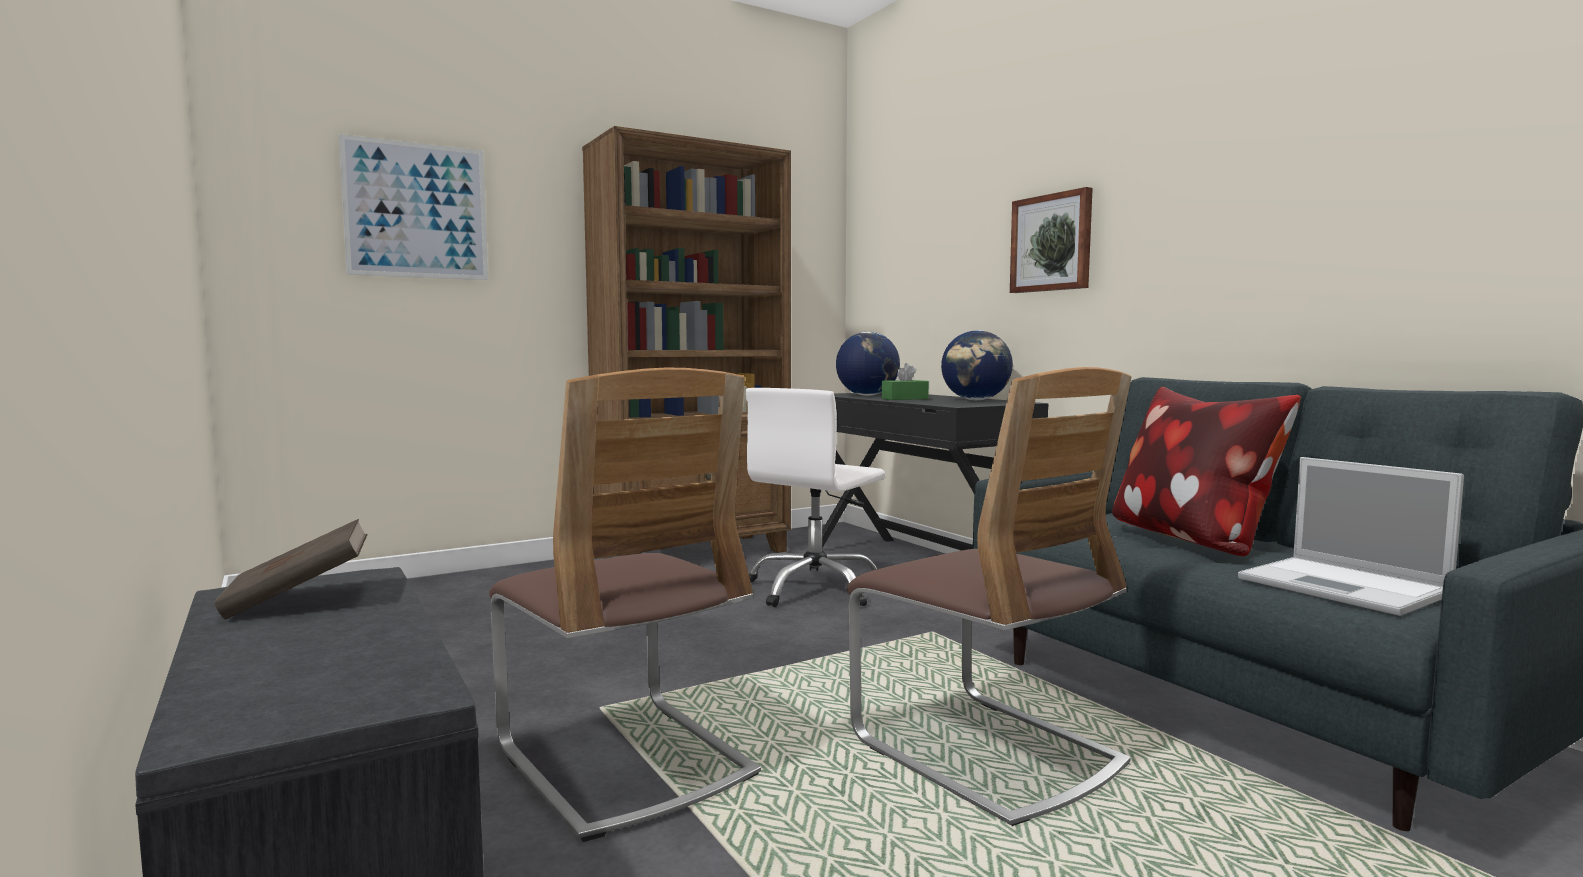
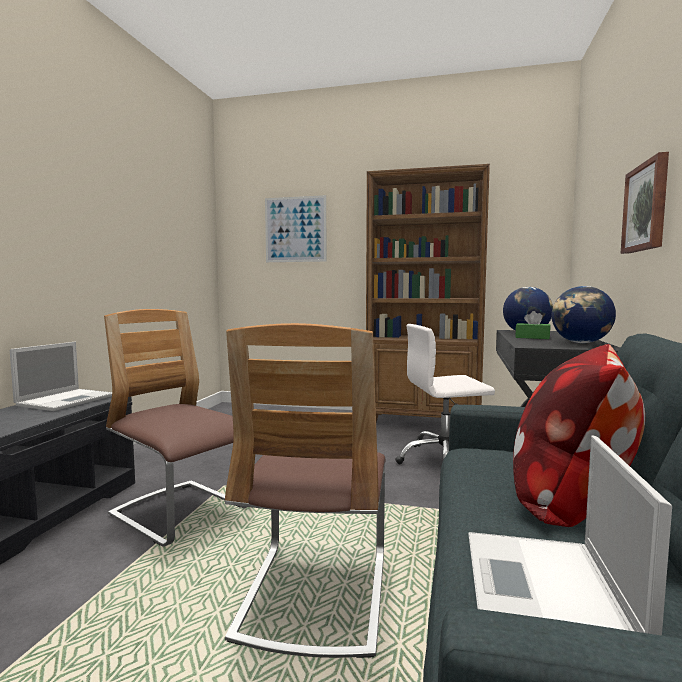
camera: 45 degrees right, 0 degrees up
brown book [214,519,368,620] -> laptop [10,342,112,411]
chair [489,367,761,842] -> chair turned 120 degrees clockwise [104,309,247,547]

